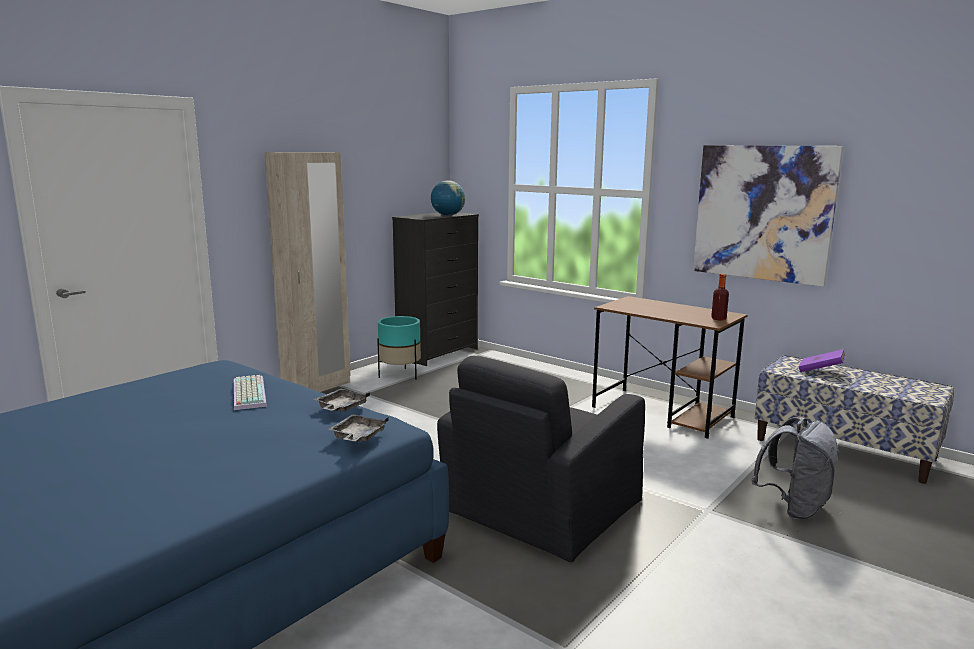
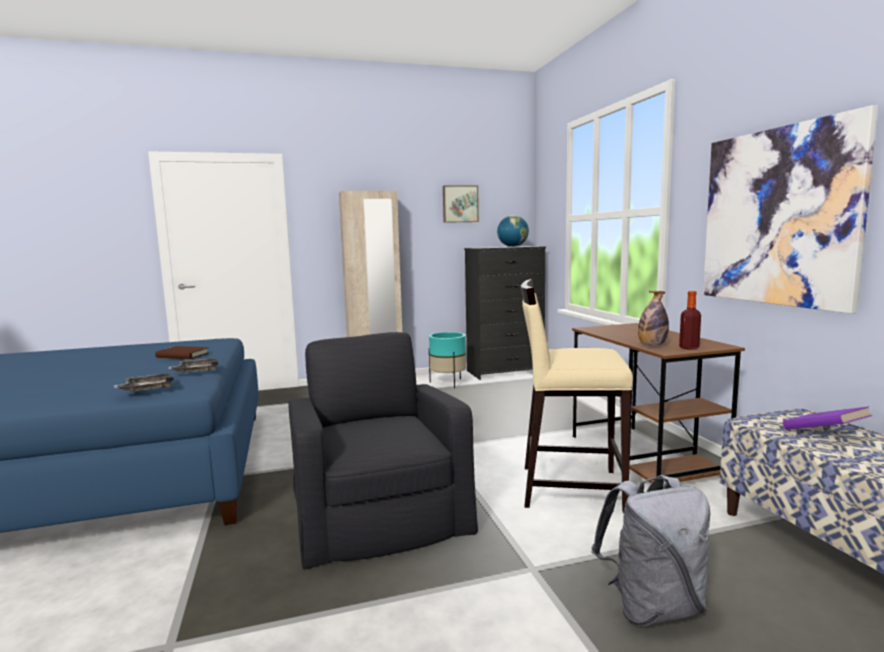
camera: 35 degrees right, 5 degrees down
keyboard [234,375,267,410] -> brown book [155,346,209,359]
black armchair [437,356,645,562] -> black armchair turned 90 degrees clockwise [289,332,478,570]
none -> picture [443,186,479,223]
none -> beige stool [521,279,633,513]
none -> bottle [638,291,669,346]

